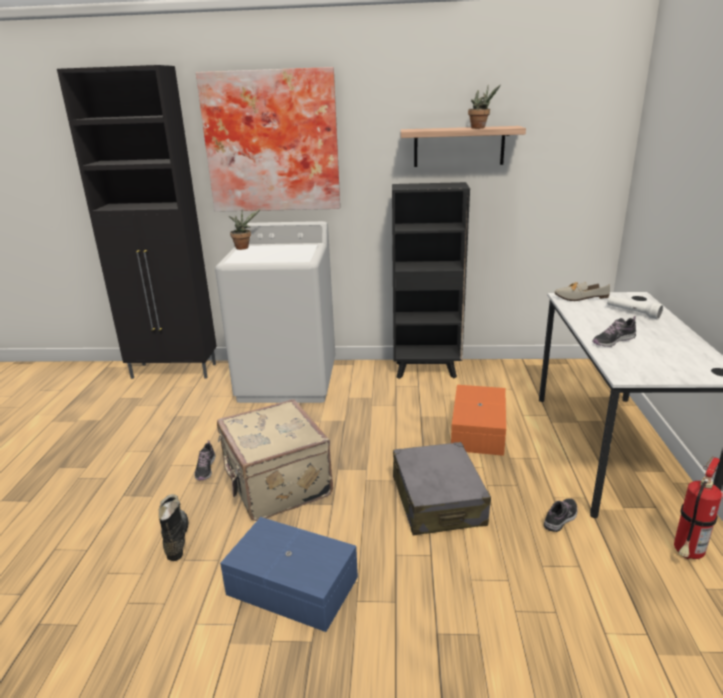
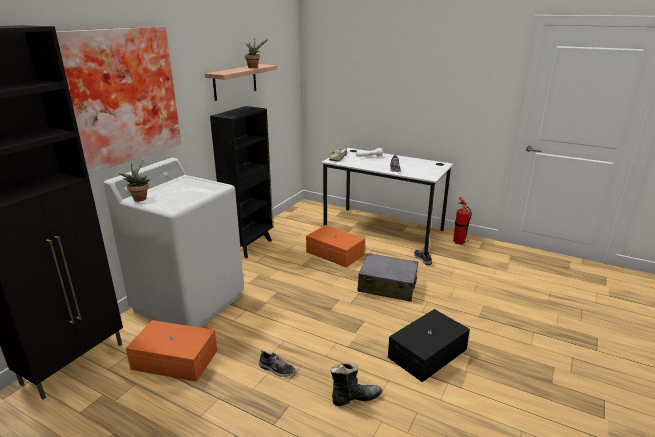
camera: 65 degrees left, 0 degrees up
black boot [159,494,188,561] -> black boot turned 150 degrees clockwise [330,363,382,406]
beige suitcase [217,399,333,521] -> none
blue storage box [220,517,358,632] -> black storage box [388,309,470,382]
none -> orange storage box [126,320,217,382]

